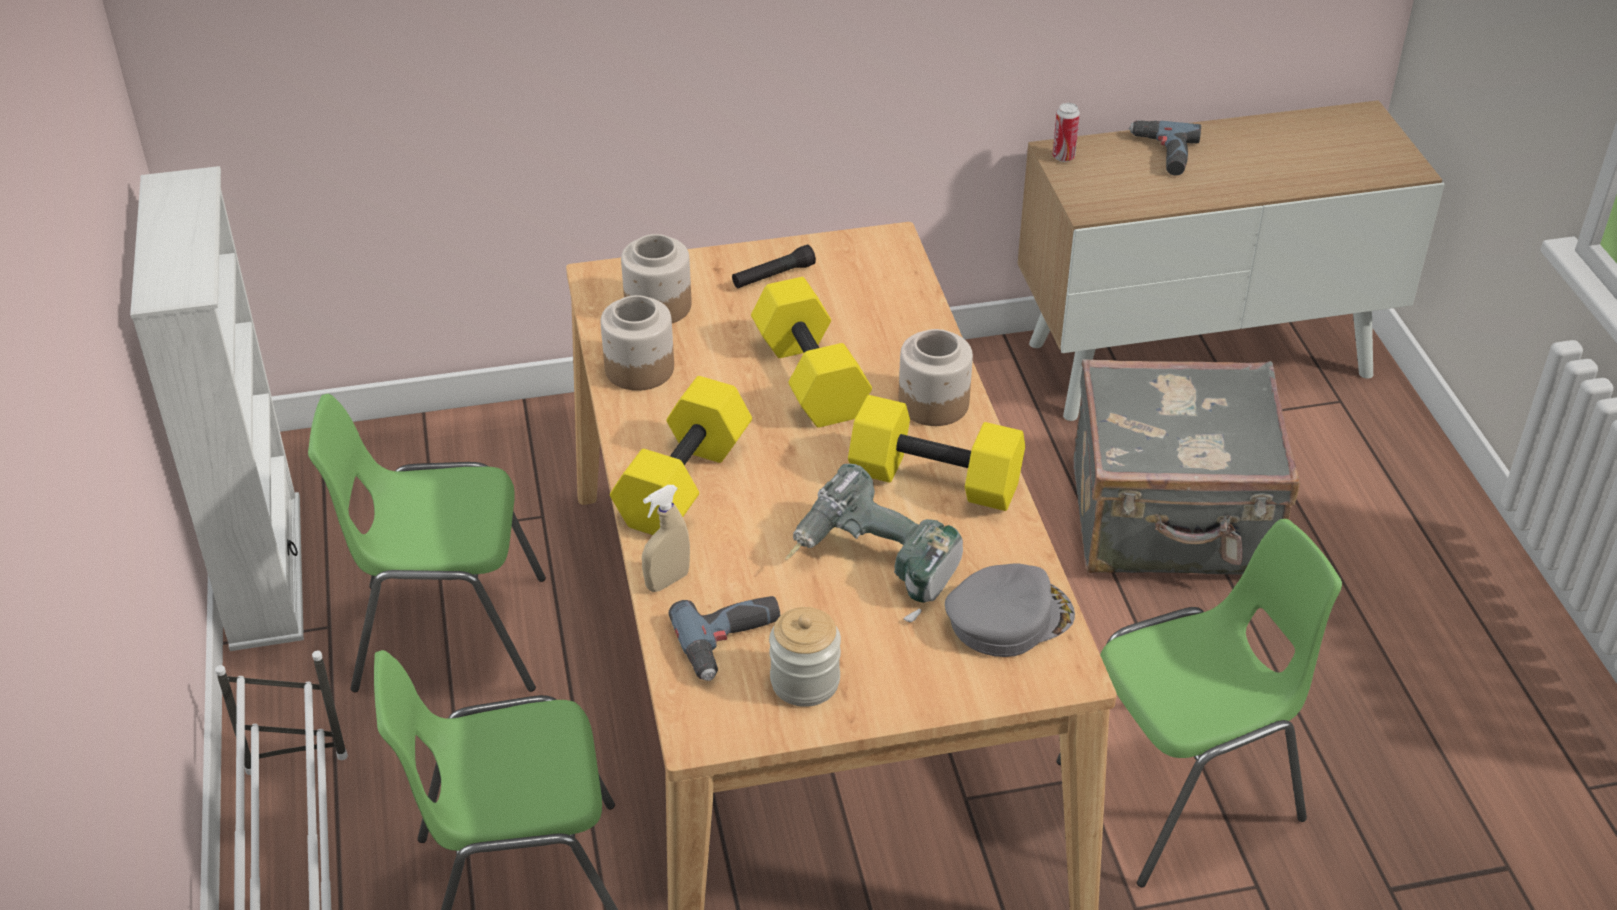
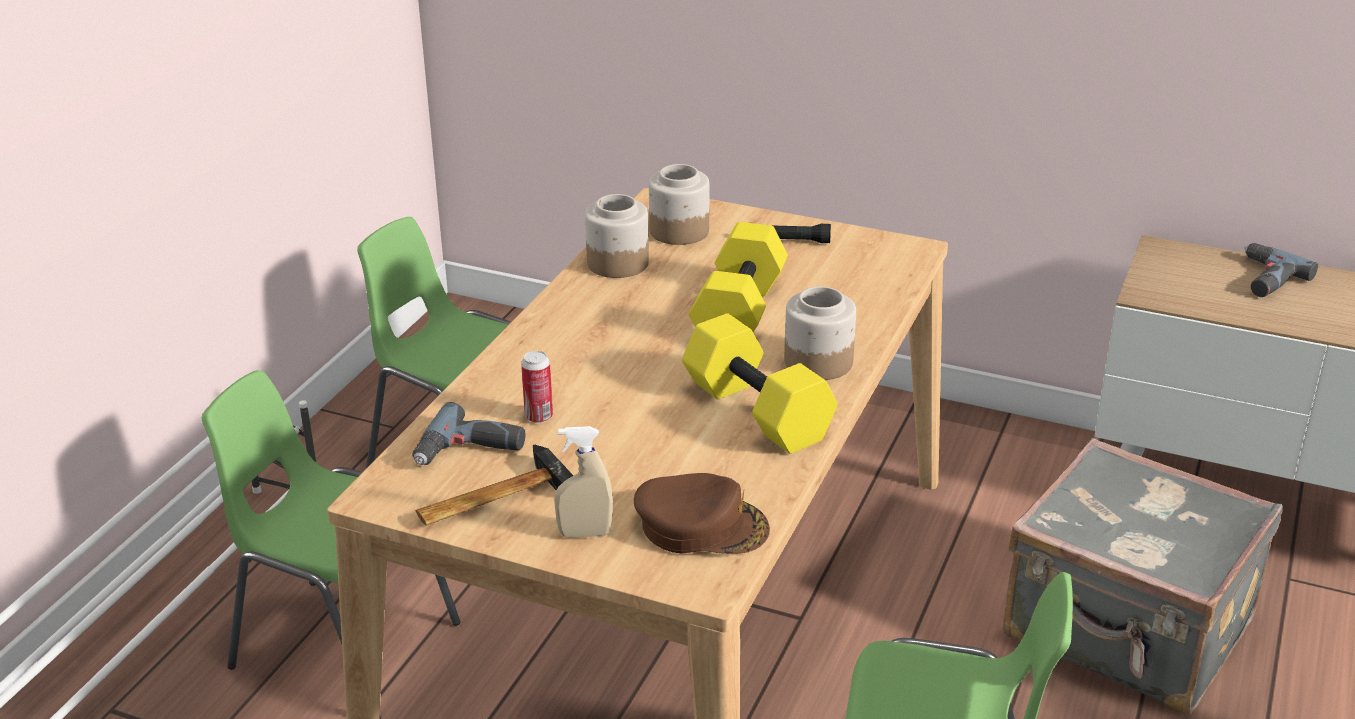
camera: 35 degrees right, 10 degrees down
white bookcase [130,166,304,651] -> none
yellow dumbbell [610,376,752,535] -> none
beige spray bottle [642,485,690,592] -> beige spray bottle moved to [554,426,613,538]
jar [769,607,841,707] -> hammer [415,445,573,526]
power drill [785,464,963,622] -> none
grey cap [945,563,1075,657] -> brown cap [634,473,770,554]
can [1053,103,1080,162] -> can moved to [521,351,553,423]

